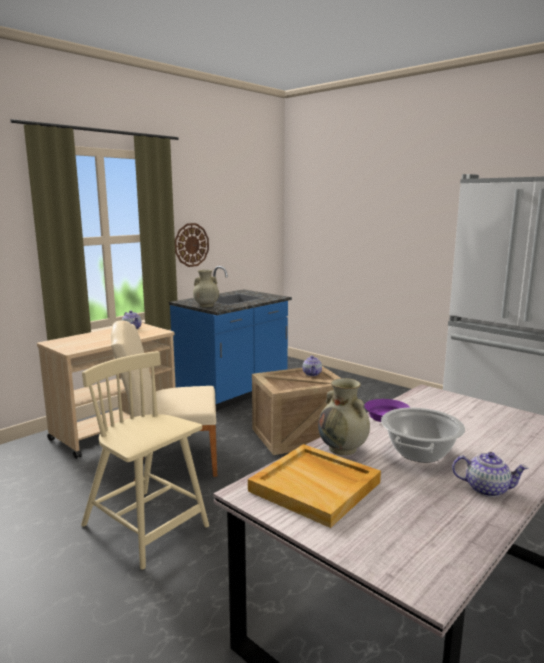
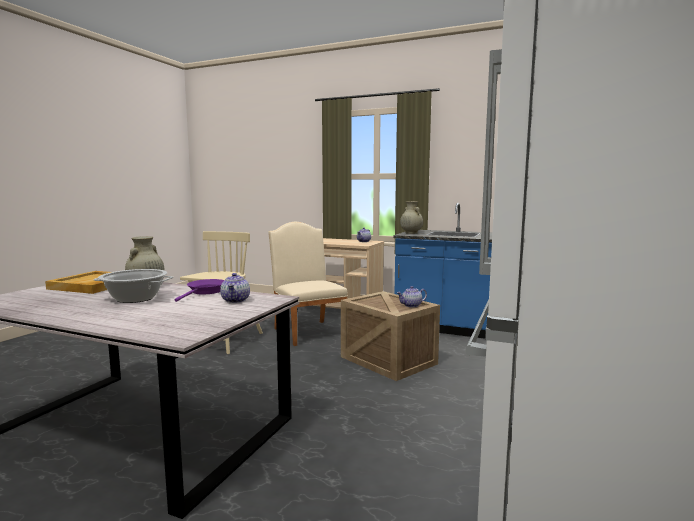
camera: 70 degrees right, 5 degrees down
wall clock [175,223,209,267] -> none
teapot [452,452,529,497] -> teapot moved to [220,273,250,303]

